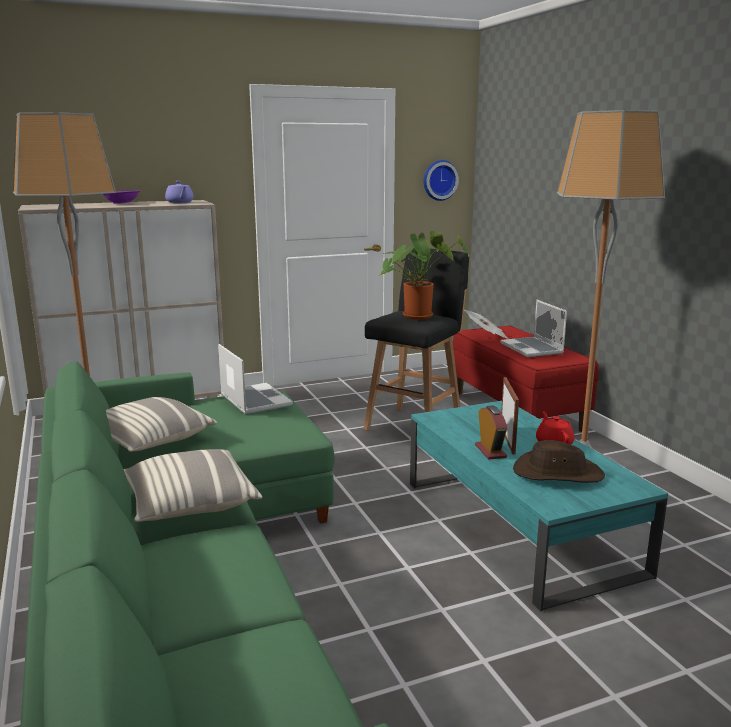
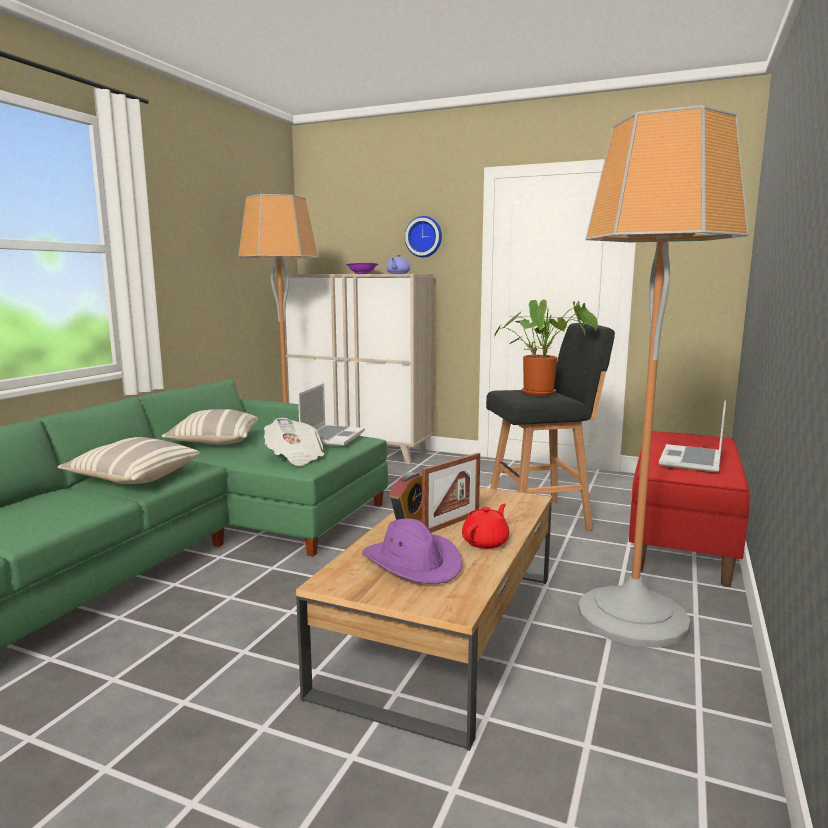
camera: 45 degrees right, 5 degrees down
turquoise coffee table [410,401,668,612] -> brown coffee table [296,487,552,751]
wall clock [423,160,459,201] -> wall clock moved to [405,216,442,257]
newspaper [464,310,509,339] -> newspaper moved to [264,418,324,466]
brown hat [513,440,605,483] -> purple hat [362,519,462,584]

